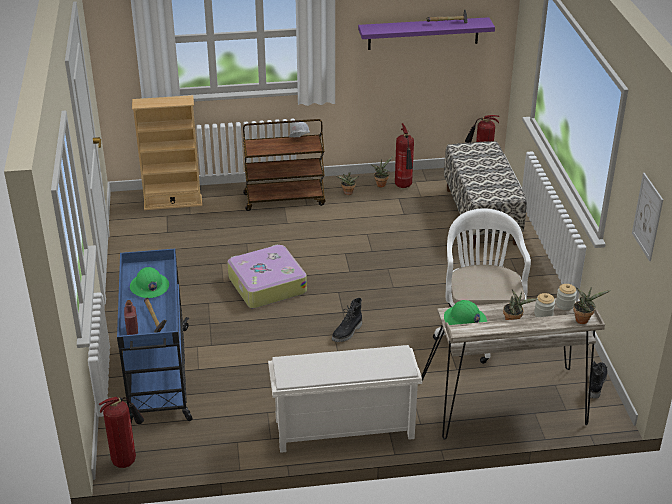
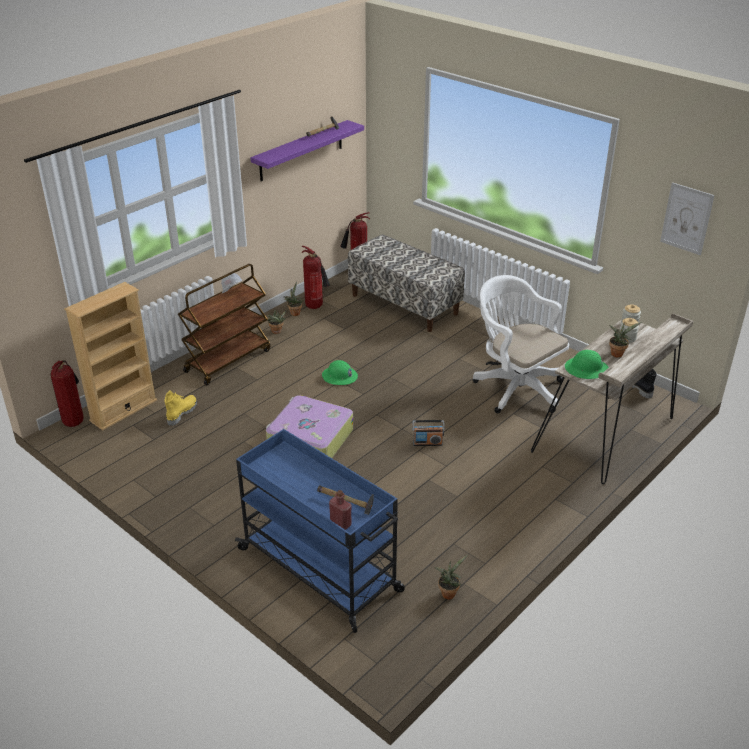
camera: 40 degrees left, 0 degrees up
fire extinguisher [99,397,144,468] -> fire extinguisher moved to [51,360,84,427]
green hard hat [130,267,169,298] -> green hard hat moved to [322,360,358,385]
white shoe rack [268,345,422,453] -> none
black boot [332,298,362,342] -> radio [412,420,445,446]
potted plant [573,287,611,324] -> potted plant moved to [434,555,468,600]
none -> yellow boot [164,390,197,426]

